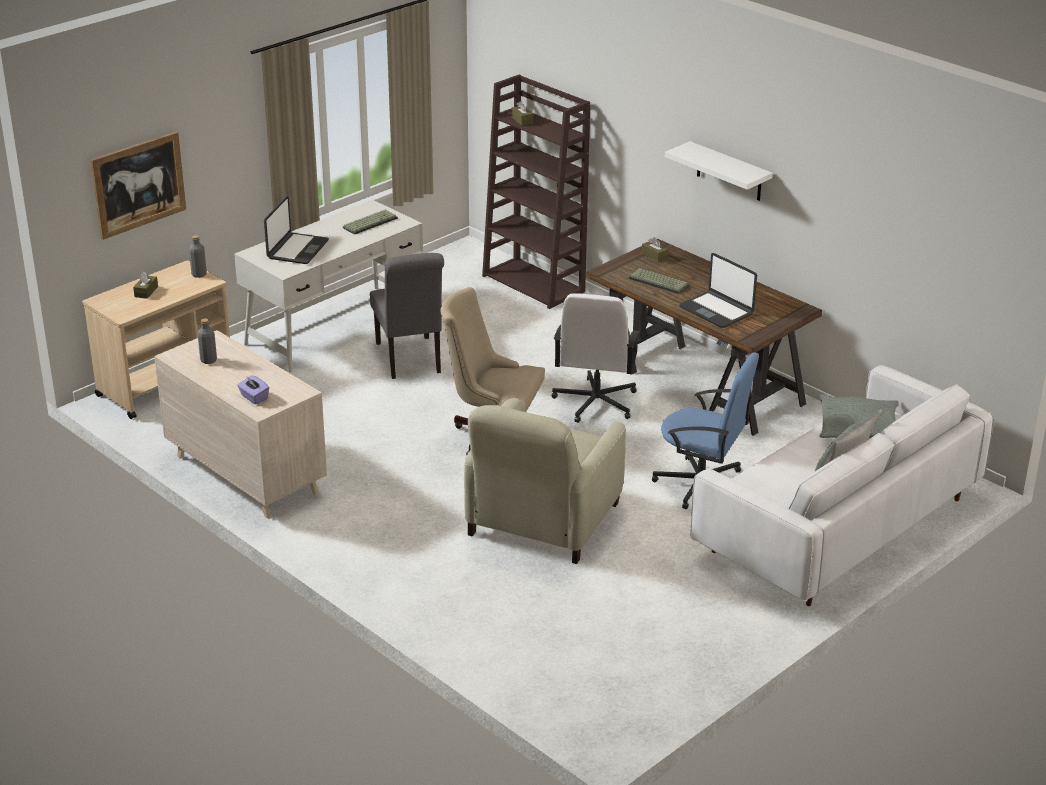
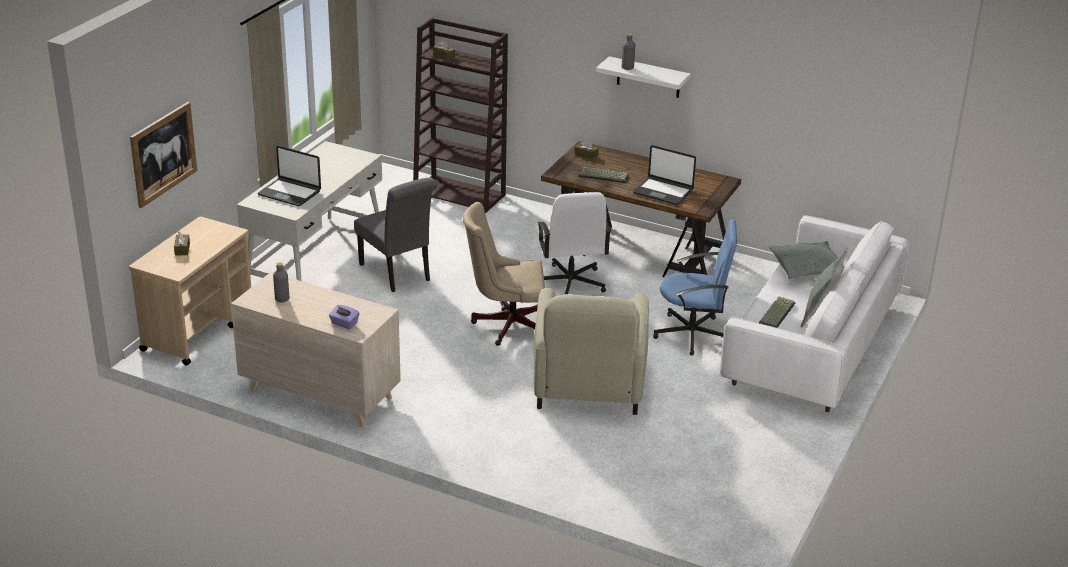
camera: 20 degrees left, 0 degrees up
grey bottle [189,235,207,278] -> grey bottle moved to [622,33,635,70]
laptop [264,196,329,264] -> laptop turned 120 degrees clockwise [258,146,321,206]
keyboard [343,210,398,235] -> keyboard moved to [759,297,796,328]

